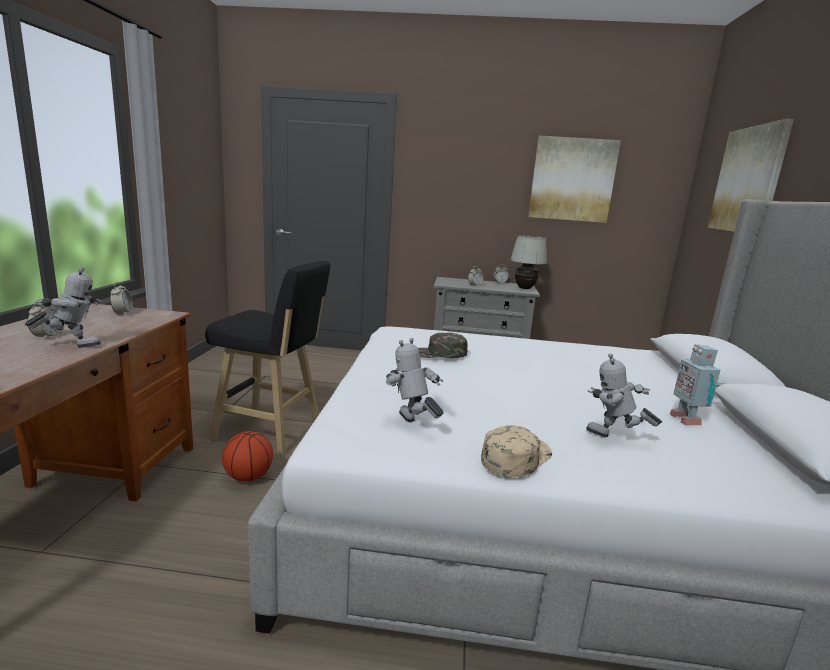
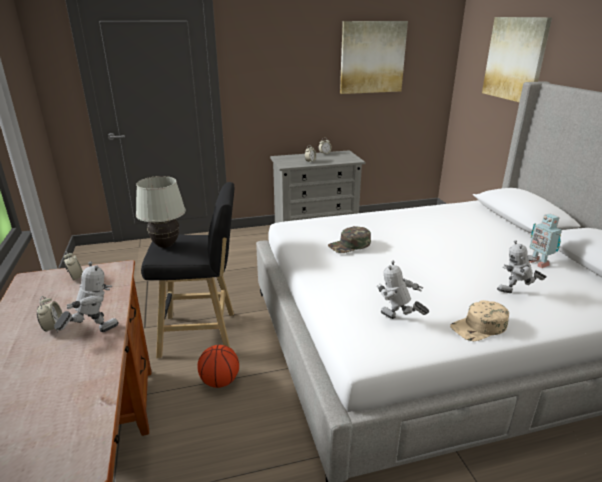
camera: 20 degrees left, 10 degrees up
beige cap [481,425,552,477] -> beige cap turned 135 degrees counterclockwise [450,300,509,341]
white table lamp [510,236,547,289] -> white table lamp moved to [136,176,186,248]

